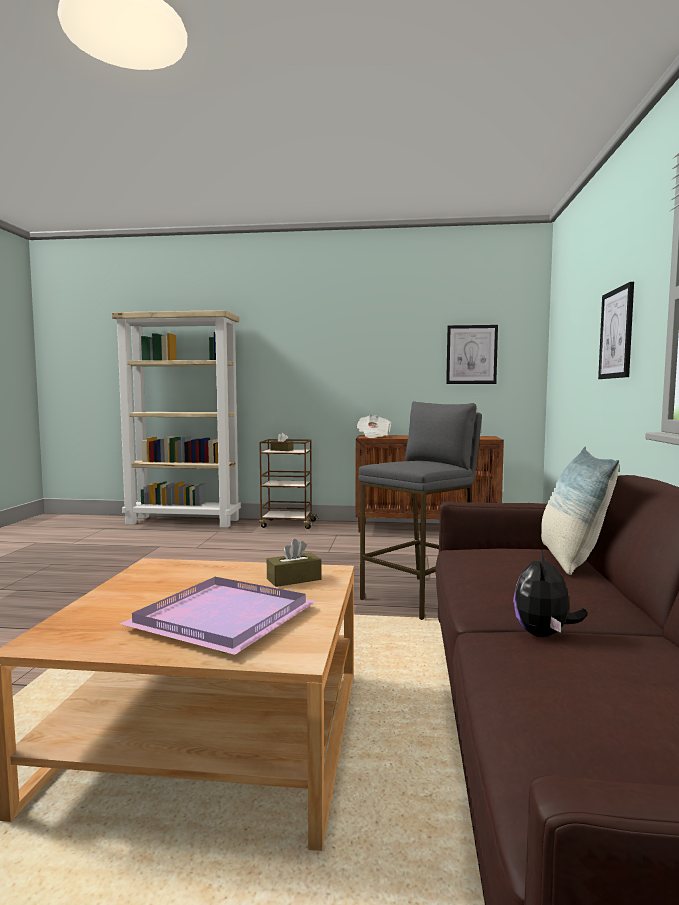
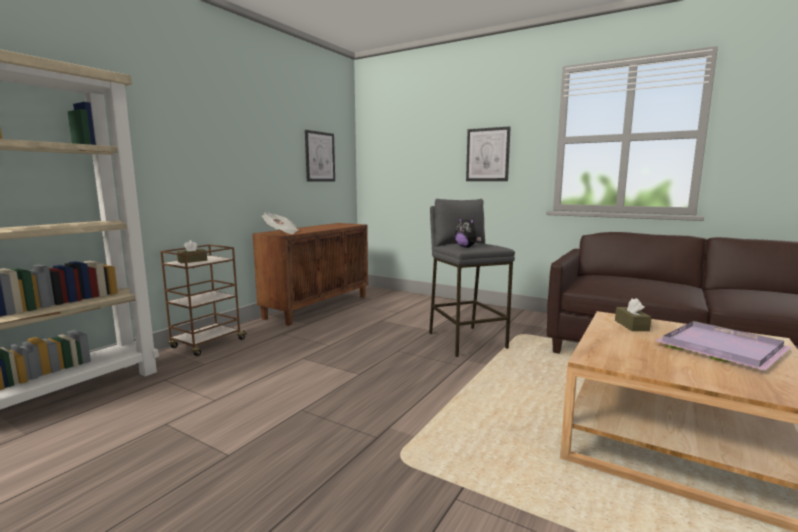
camera: 65 degrees left, 5 degrees up
plush toy [513,550,587,637] -> plush toy moved to [455,217,481,248]
pillow [541,446,619,575] -> none

